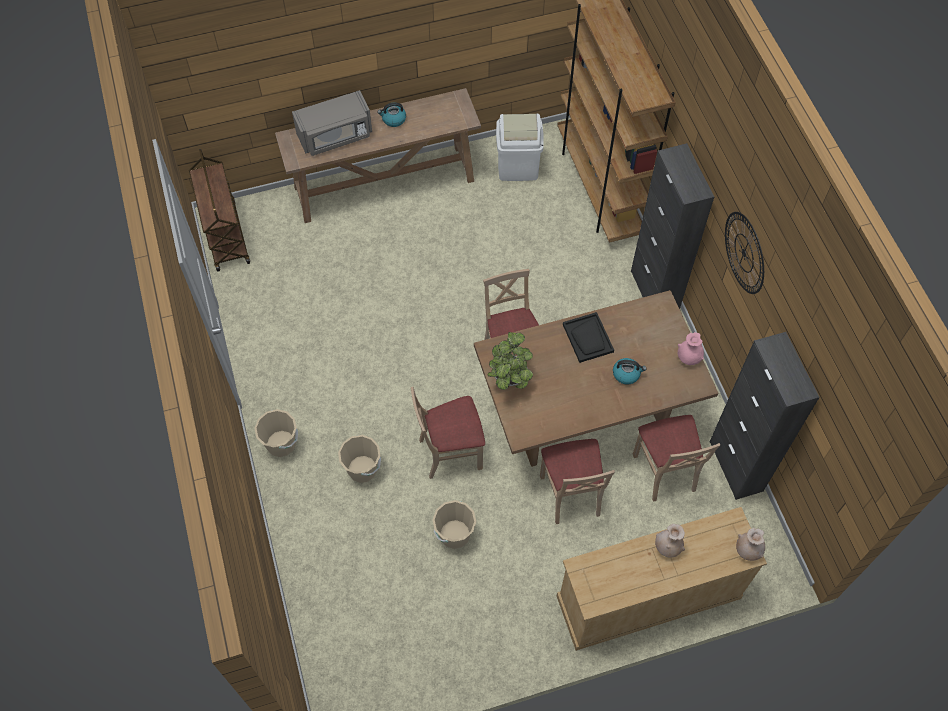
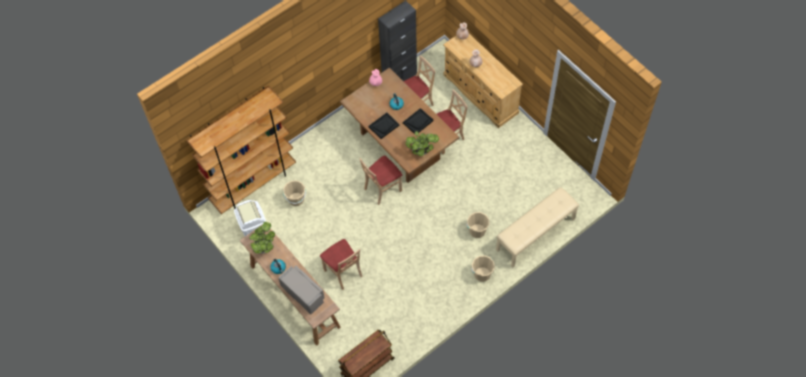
camera: 110 degrees left, 0 degrees up
beige chair [411,387,485,479] -> beige chair moved to [320,239,362,290]
beige bucket [432,500,476,549] -> beige bucket moved to [283,180,306,206]
black cabinet [631,143,714,309] -> none
wall clock [725,212,764,294] -> none
none -> potted plant [249,222,275,254]
none -> black tray [403,108,434,134]
none -> beige bench [496,187,579,267]

